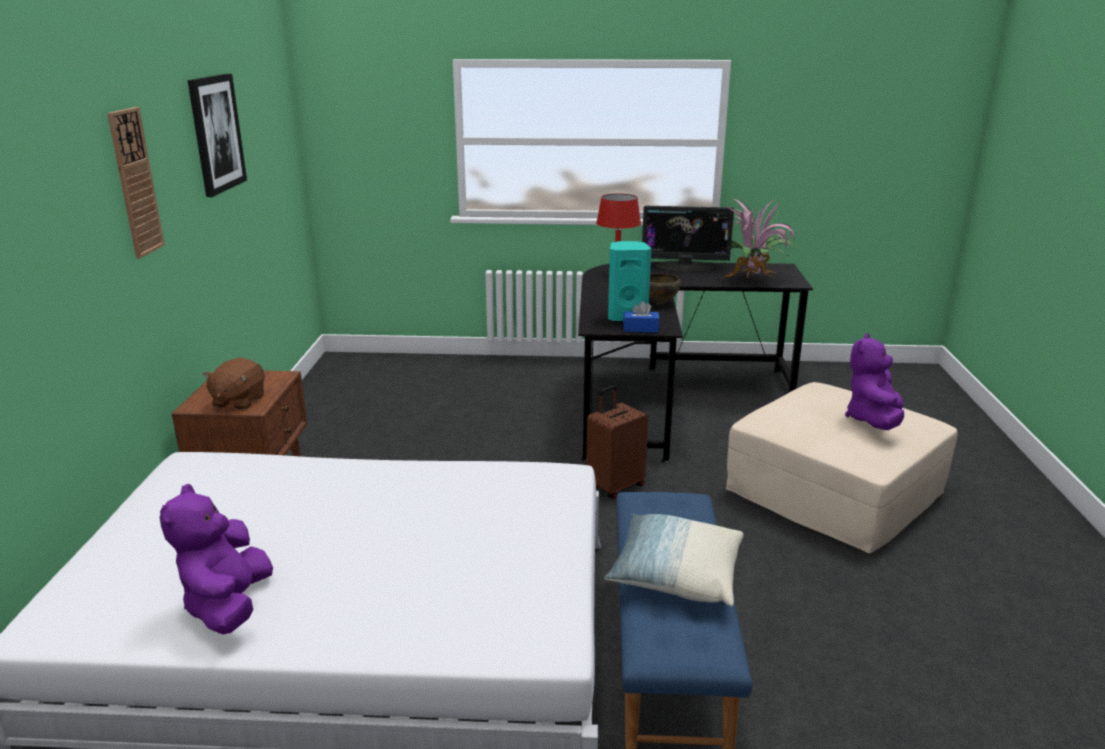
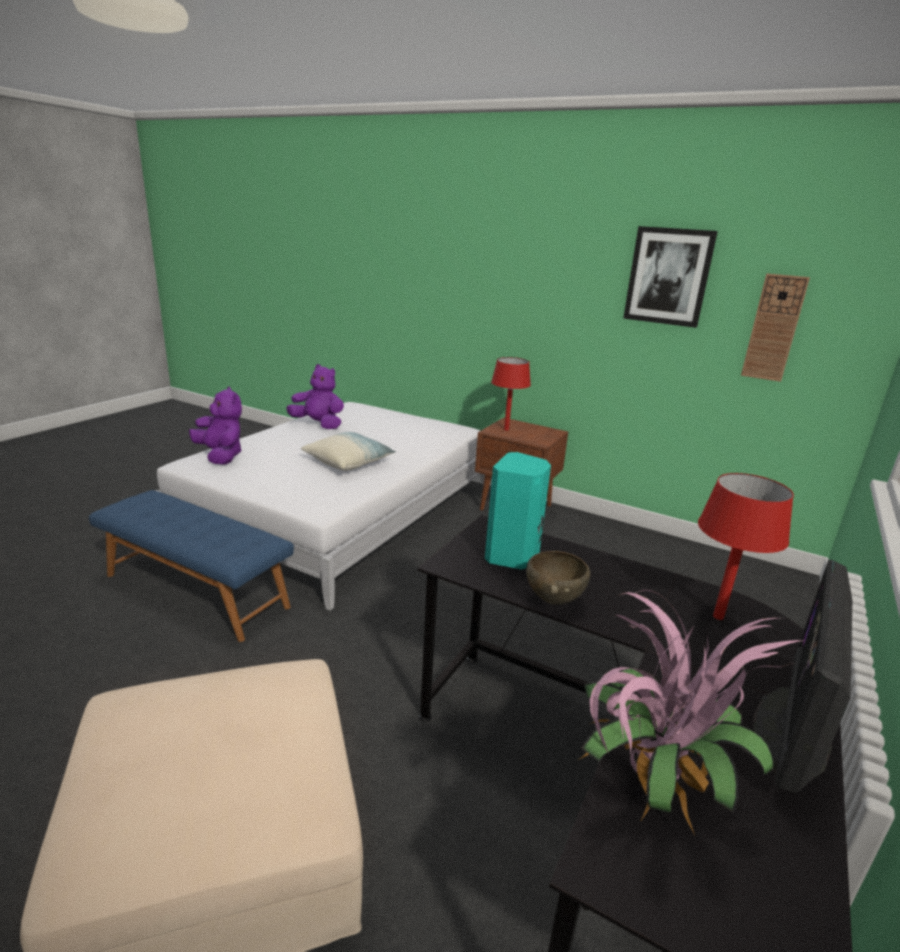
camera: 115 degrees right, 0 degrees up
wall clock [107,107,165,258] -> wall clock moved to [741,274,810,382]
brown plush toy [203,358,265,410] -> red table lamp [491,357,531,430]
brown suitcase [586,385,648,499] -> none
pillow [604,514,743,606] -> pillow moved to [301,432,396,471]
blue tissue box [623,301,660,333] -> none
purple plush toy [845,333,904,430] -> purple plush toy moved to [189,386,242,465]

